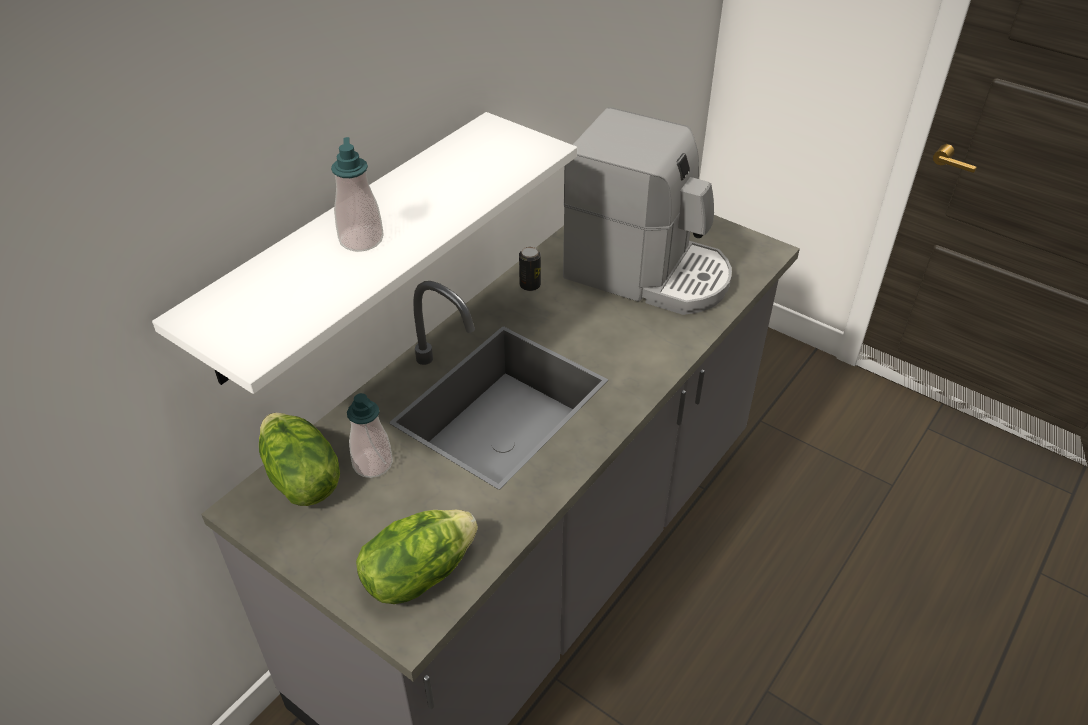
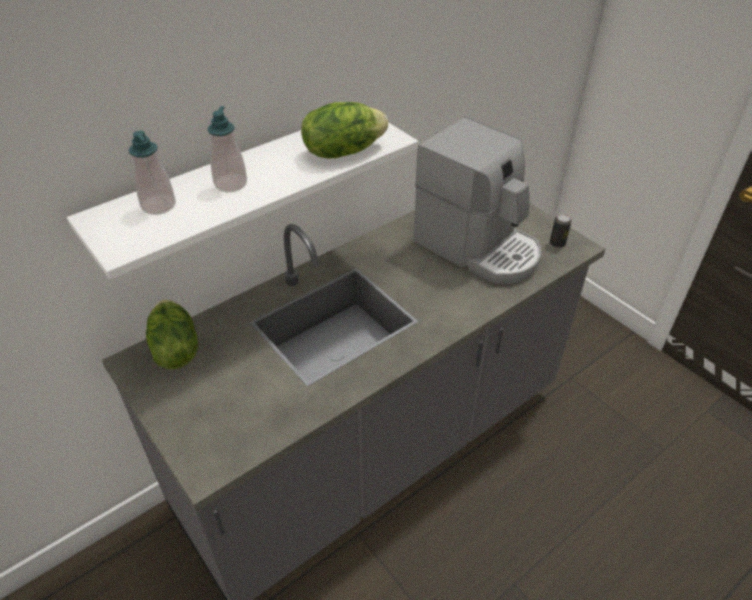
camera: 15 degrees right, 0 degrees up
soap dispenser [347,393,393,478] -> soap dispenser moved to [129,131,176,215]
lettuce [356,510,478,604] -> lettuce moved to [301,102,388,158]
can [519,247,541,291] -> can moved to [550,214,572,248]

